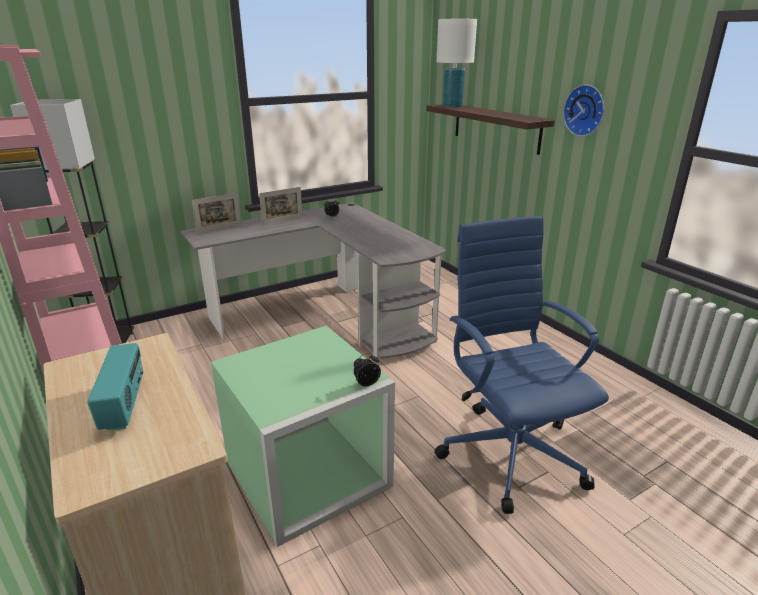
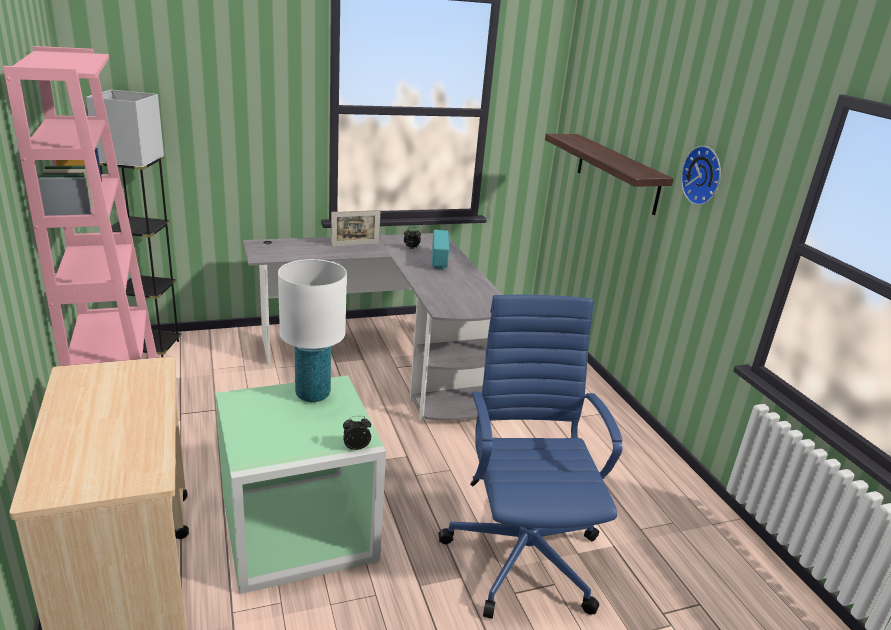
camera: 10 degrees right, 0 degrees up
radio [87,343,143,430] -> radio moved to [432,230,450,270]
picture frame [192,193,241,233] -> none
white table lamp [437,19,477,108] -> white table lamp moved to [278,259,347,402]

